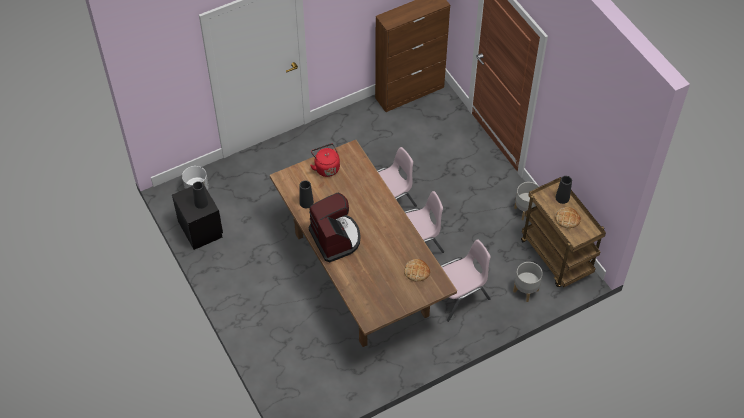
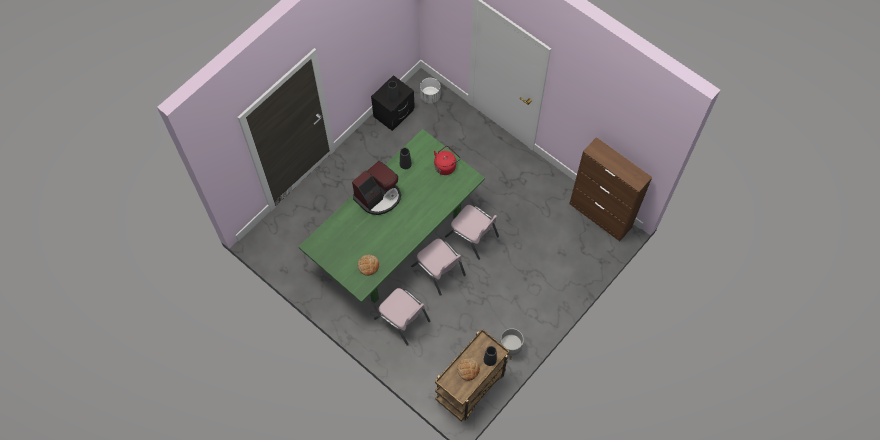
camera: 70 degrees right, 10 degrees up
brown dining table [270,140,457,347] -> green dining table [299,129,485,303]
grey planter [513,262,543,302] -> none

